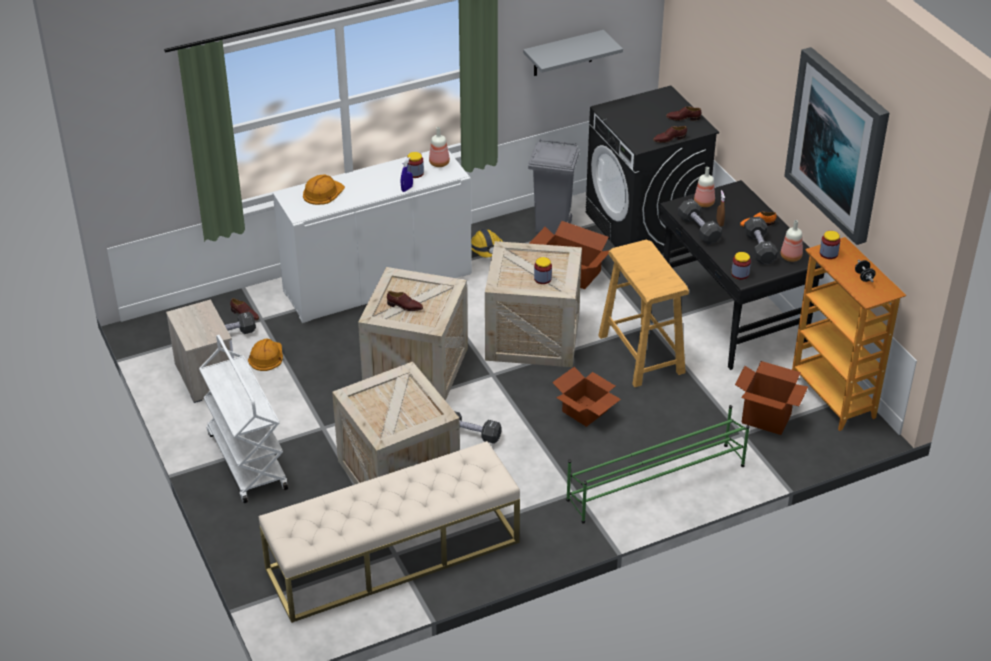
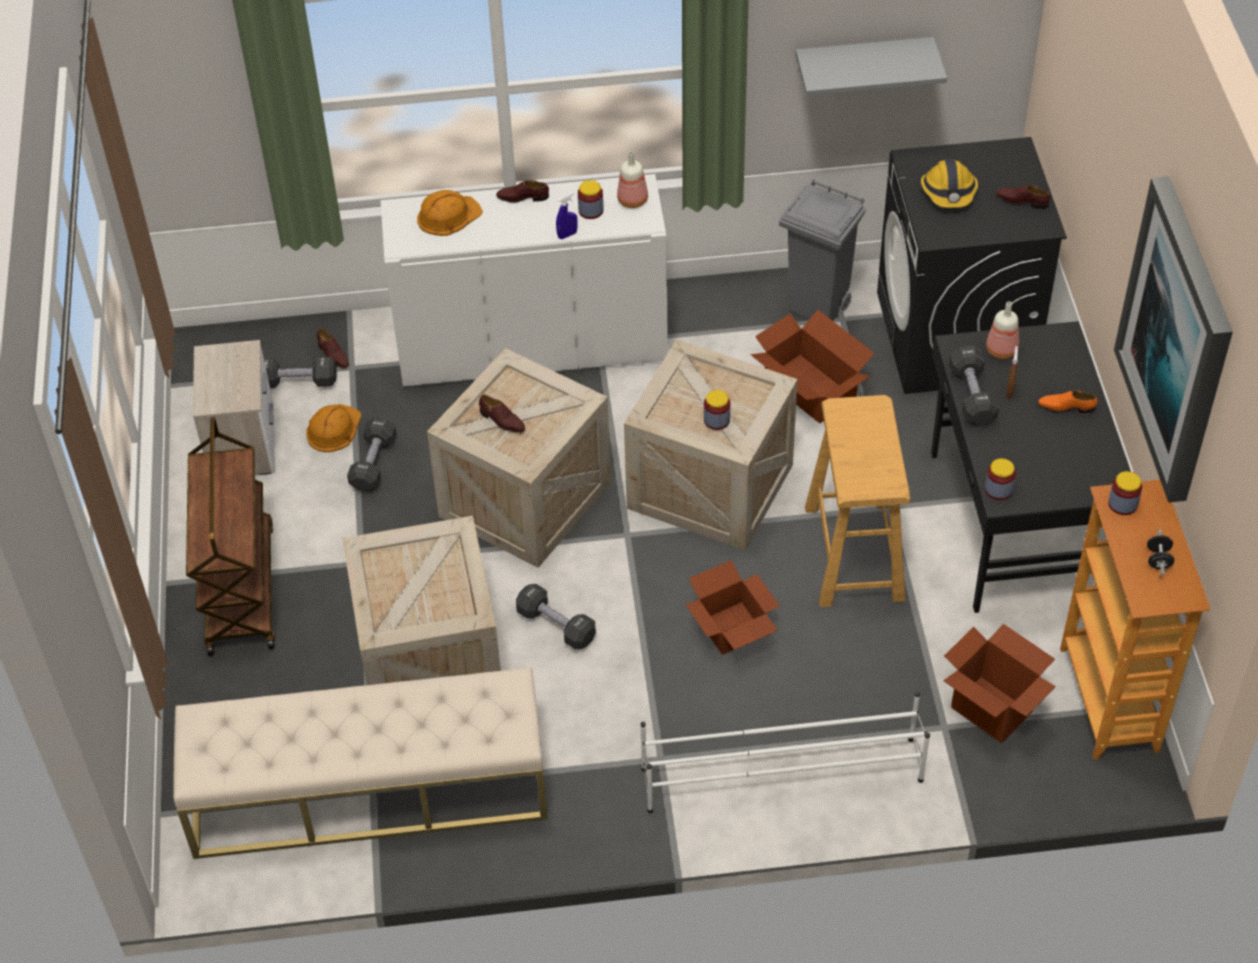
camera: 20 degrees right, 10 degrees up
white cart [199,335,288,503] -> brown cart [186,417,275,656]
hard hat [471,229,503,258] -> hard hat moved to [921,159,978,208]
green shoe rack [566,405,750,523] -> white shoe rack [641,691,930,813]
brown shoe [653,126,687,143] -> brown shoe moved to [496,180,549,203]
black dumbbell [744,217,778,264] -> black dumbbell moved to [347,417,396,492]
bottle [781,220,803,262] -> none

